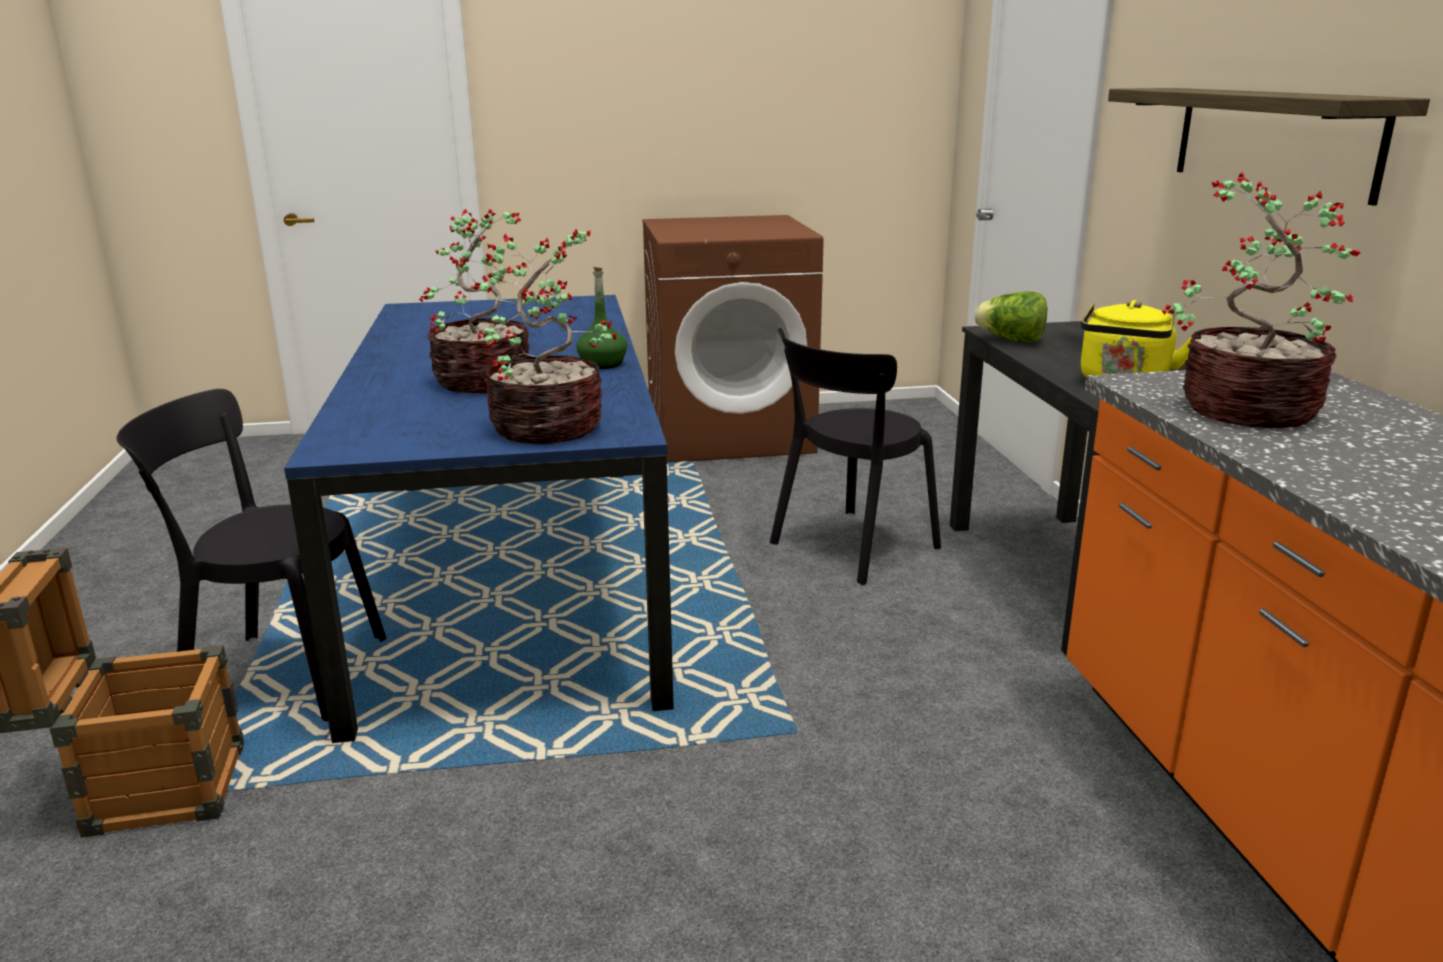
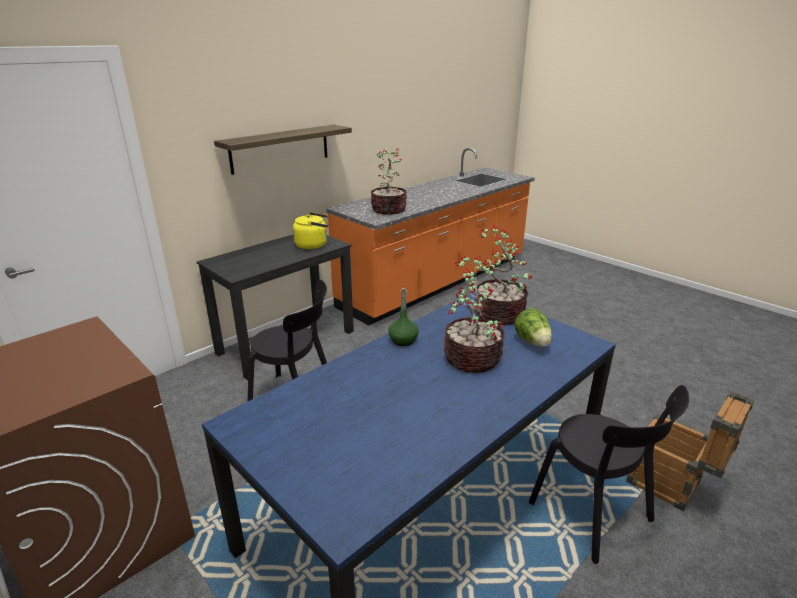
camera: 125 degrees left, 5 degrees up
lettuce [974,291,1047,343] -> lettuce moved to [515,308,552,347]

